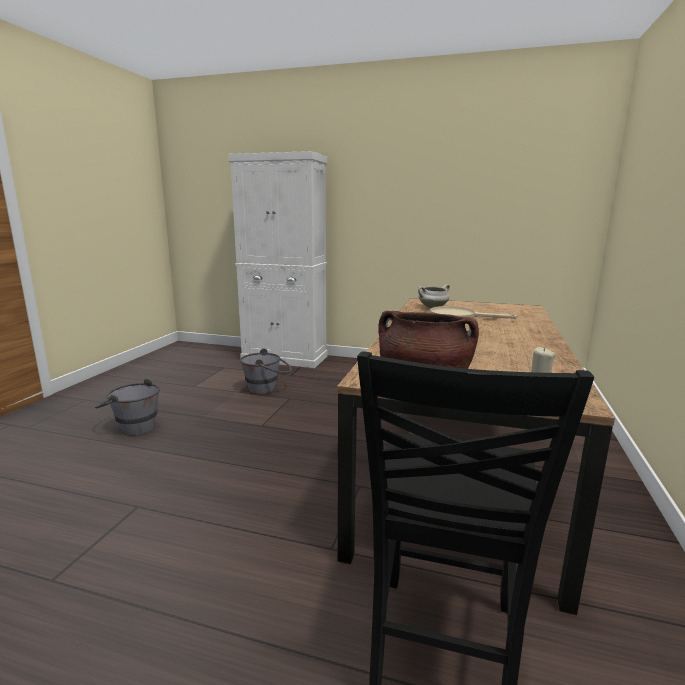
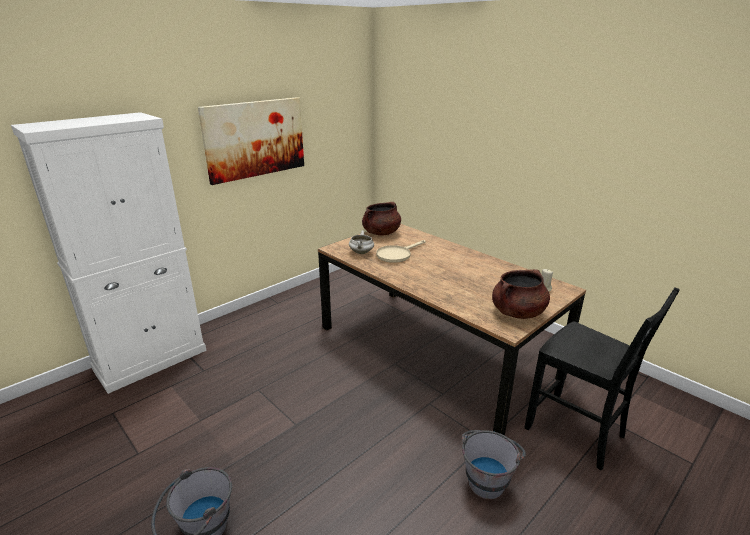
camera: 60 degrees left, 10 degrees up
grey bucket [240,349,292,394] -> grey bucket moved to [462,430,526,499]
none -> picture [198,97,304,185]
none -> brown cooking pot [362,202,401,236]

